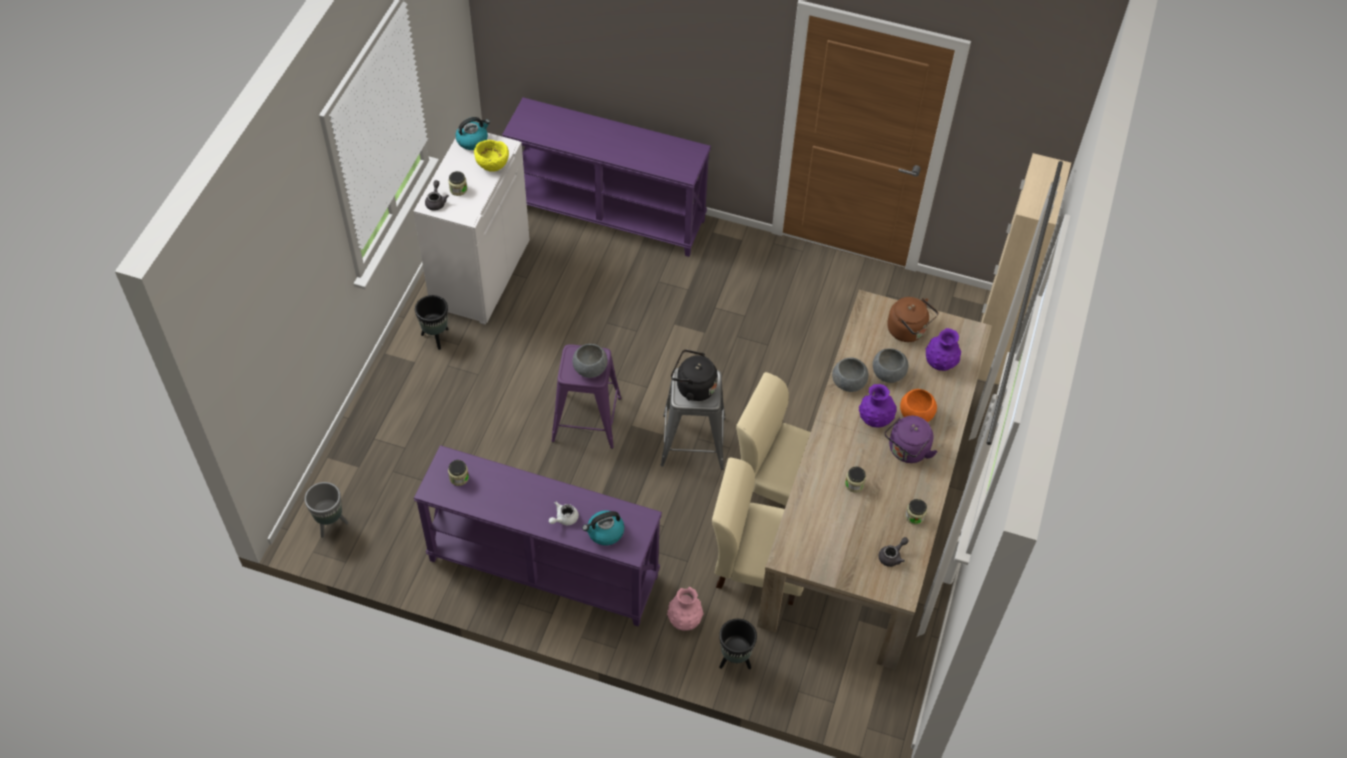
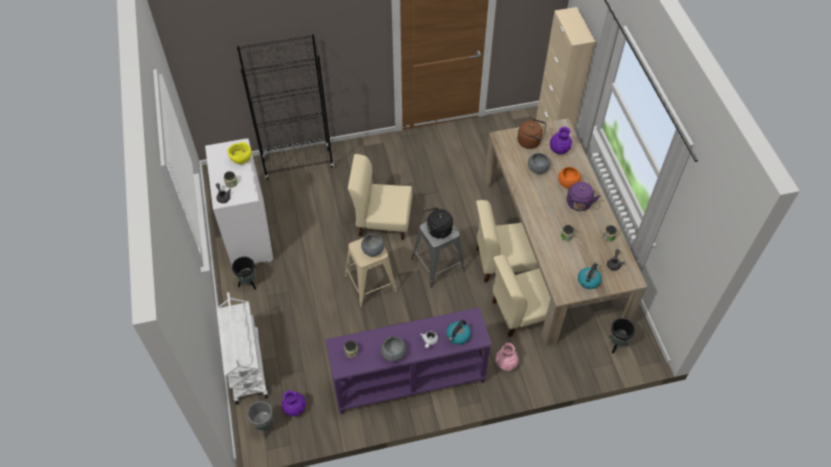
camera: 30 degrees left, 0 degrees up
kettle [455,117,490,150] -> kettle moved to [578,262,602,289]
purple console table [502,97,711,257] -> black bookcase [237,34,334,180]
purple stool [551,344,622,449] -> beige stool [345,238,398,307]
black planter [719,619,757,669] -> black planter moved to [609,318,635,354]
grey bowl [832,358,869,392] -> grey bowl moved to [381,336,407,362]
purple vase [859,384,897,427] -> purple vase moved to [281,390,306,416]
none -> white cart [216,292,268,404]
none -> beige chair [348,154,412,240]

